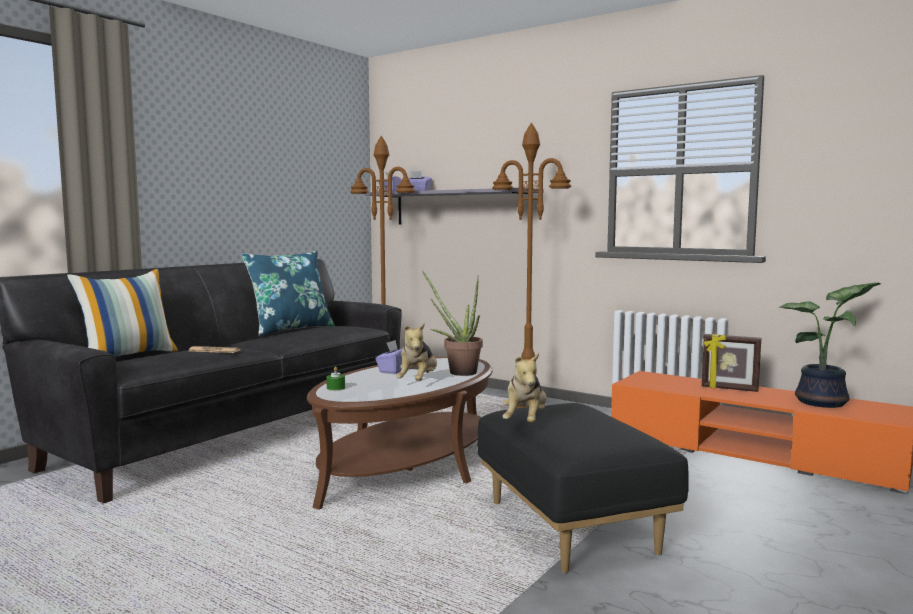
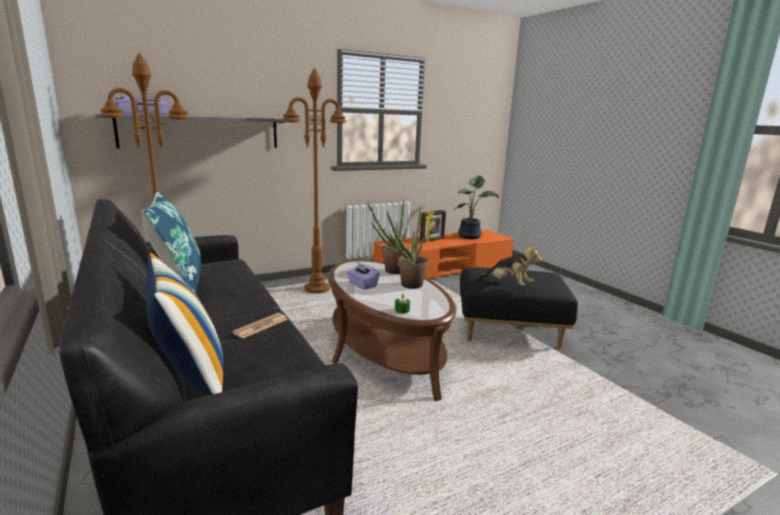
camera: 65 degrees left, 10 degrees up
plush toy [396,323,437,381] -> potted plant [387,211,429,289]

